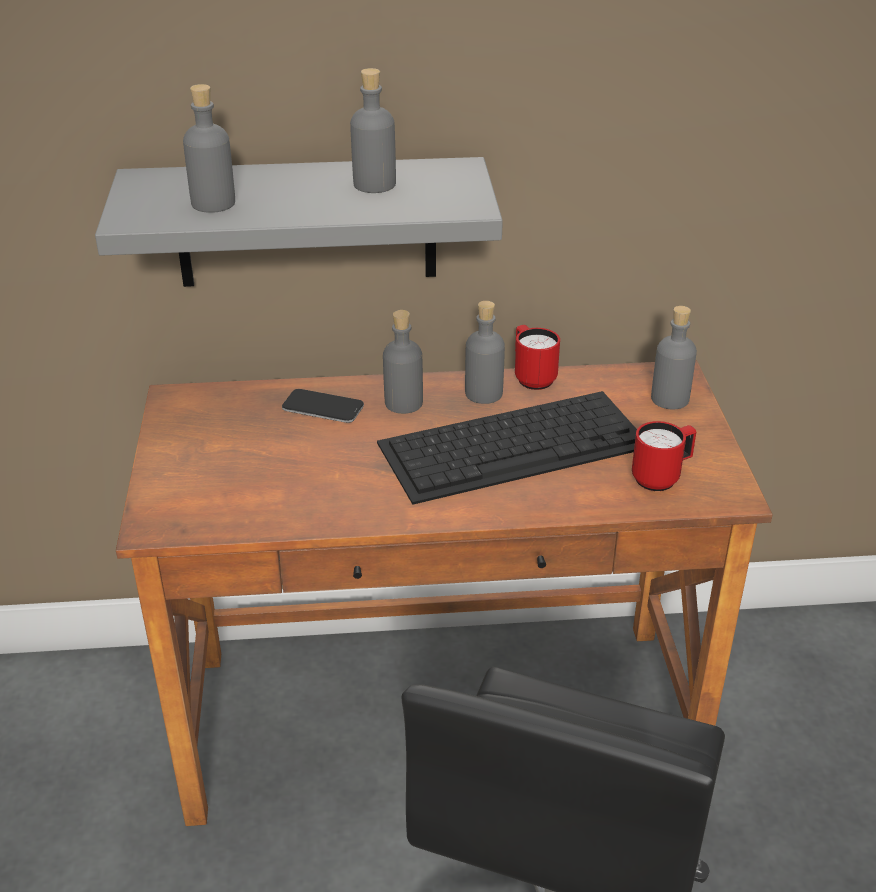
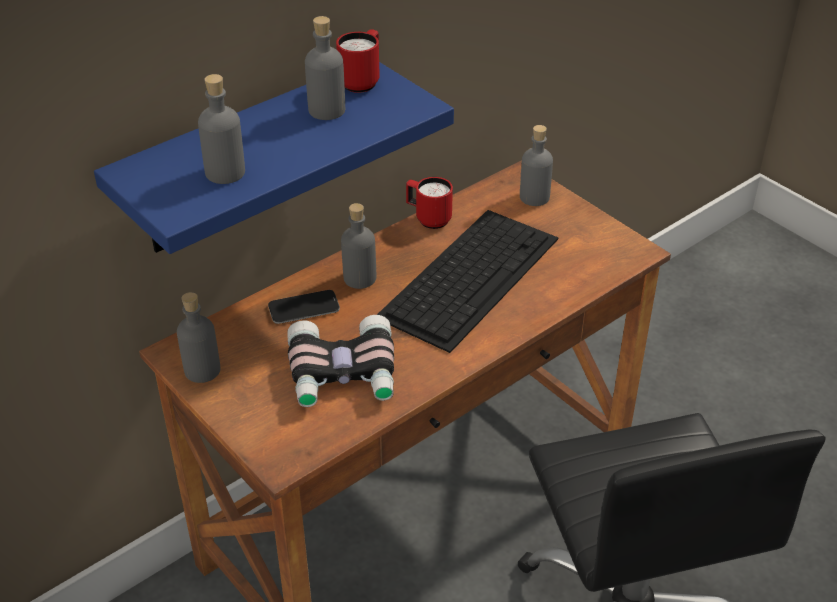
camera: 35 degrees left, 5 degrees up
grey shelf [95,157,503,287] -> blue shelf [94,62,454,254]
grey bottle [465,301,505,404] -> grey bottle moved to [177,292,220,383]
red mug [632,421,696,491] -> red mug moved to [336,29,380,93]
none -> binoculars [287,315,394,407]

